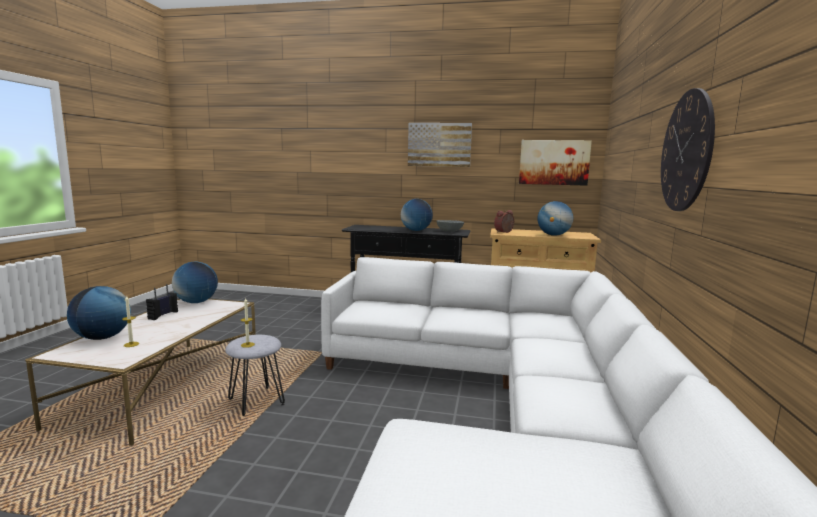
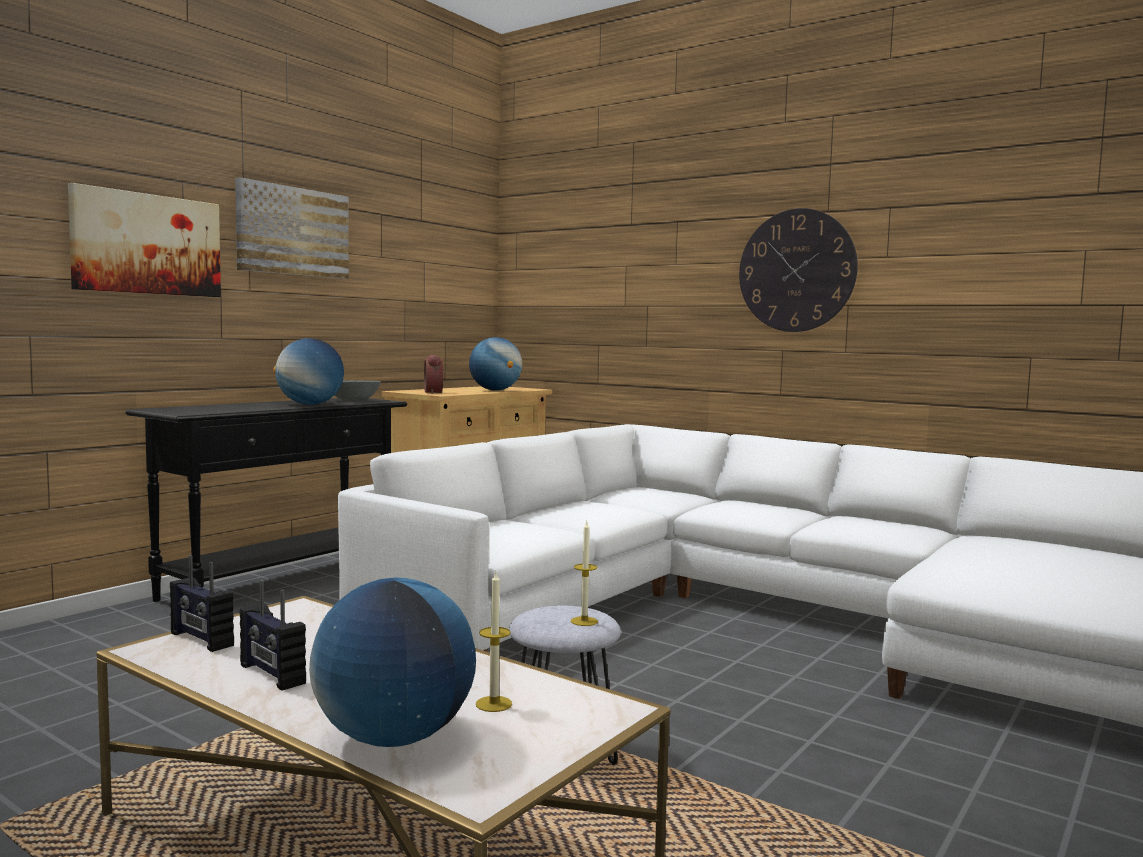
camera: 65 degrees left, 5 degrees down
globe [172,261,218,303] -> radio [170,555,234,652]
picture [519,140,592,186] -> picture moved to [68,183,221,297]

